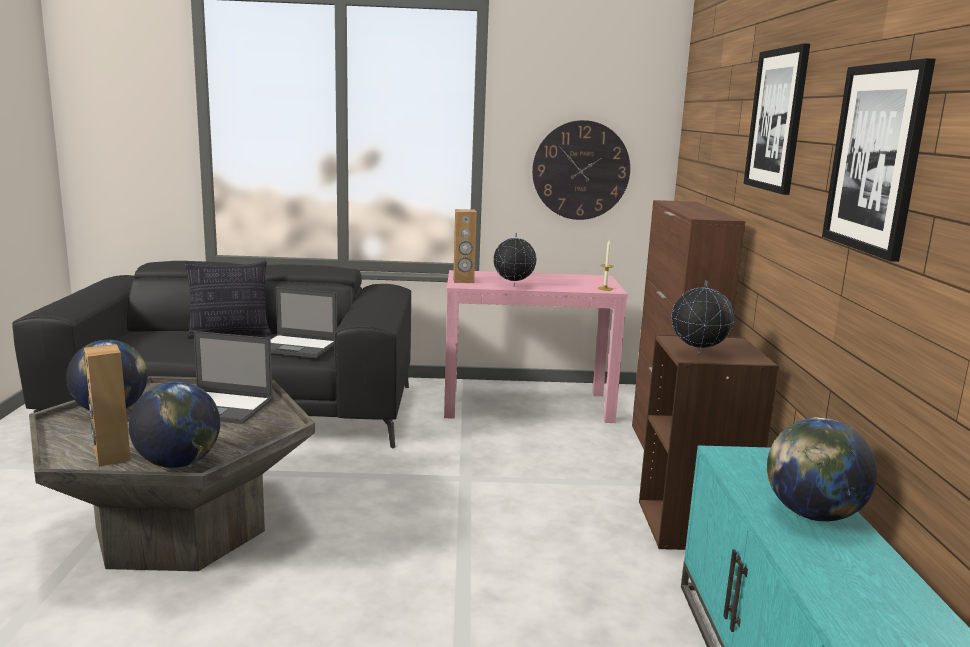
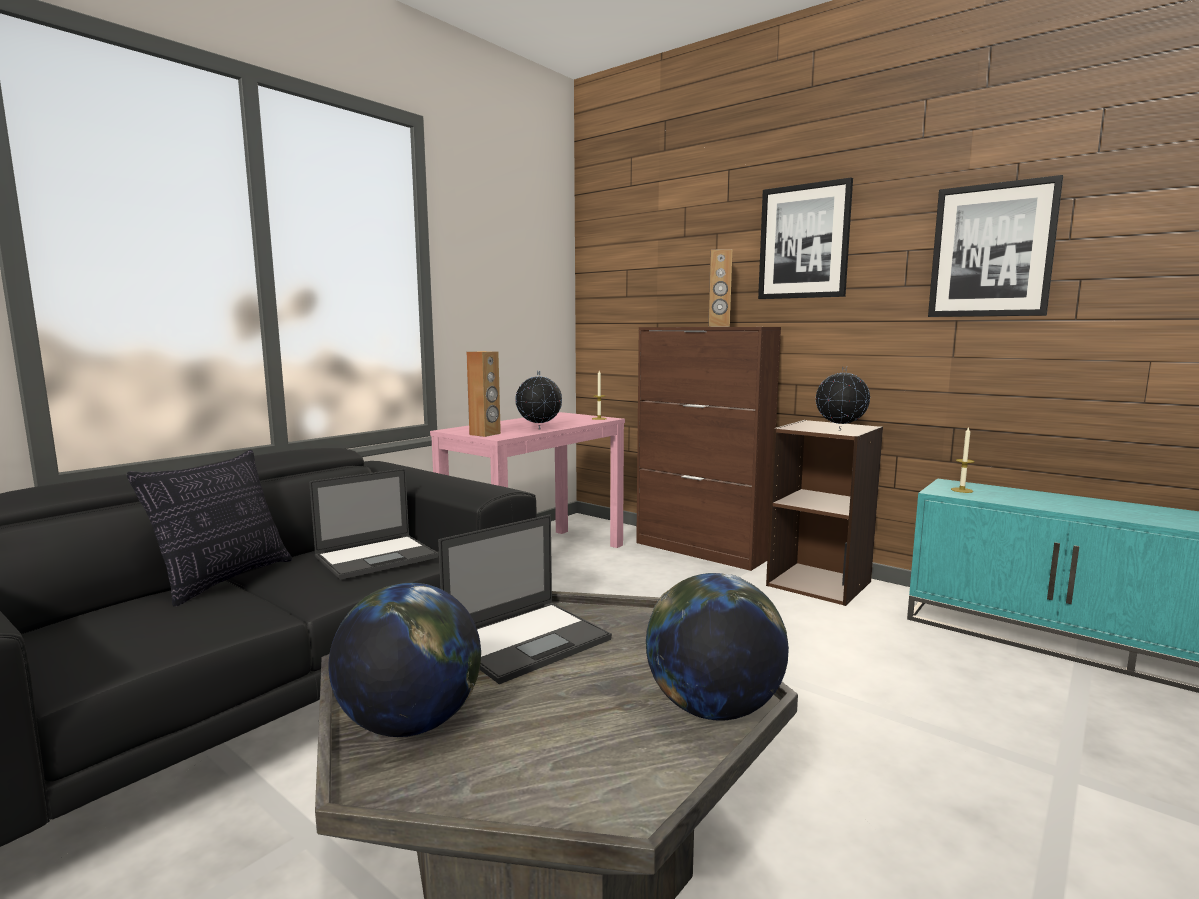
camera: 50 degrees left, 5 degrees down
brown speaker [84,344,131,467] -> brown speaker moved to [708,249,732,327]
wall clock [532,120,630,220] -> none
globe [767,418,877,521] -> none
none -> candle [951,427,975,493]

